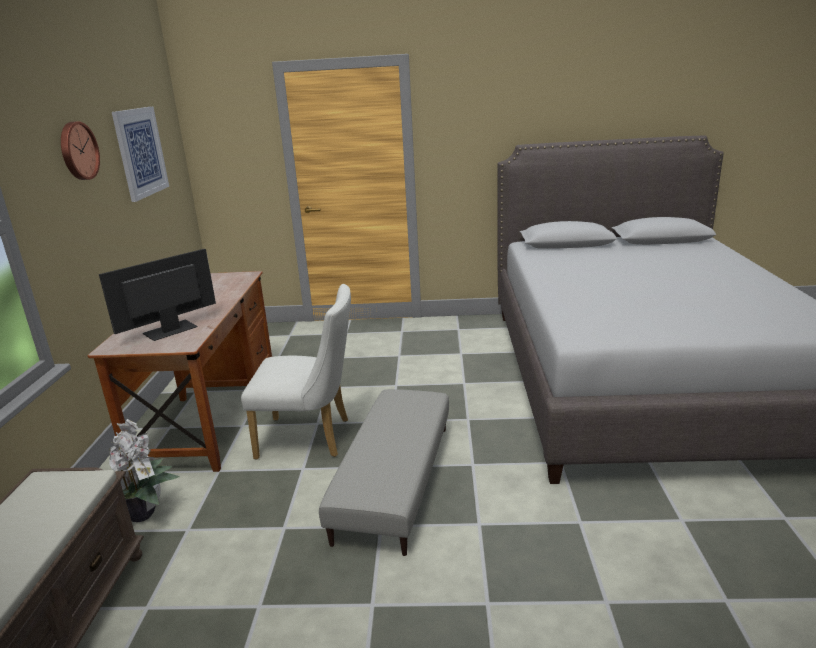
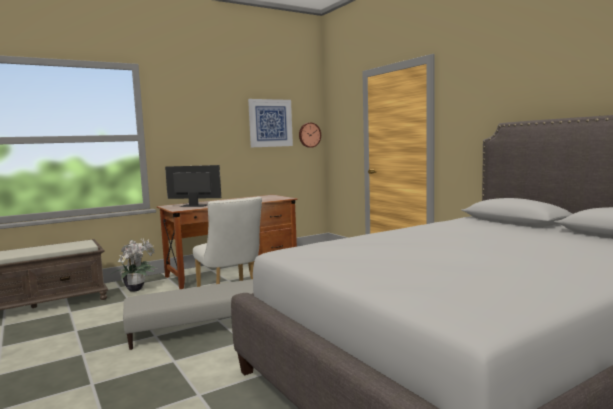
camera: 55 degrees right, 15 degrees down
wall clock [61,121,100,180] -> wall clock moved to [299,123,321,148]

